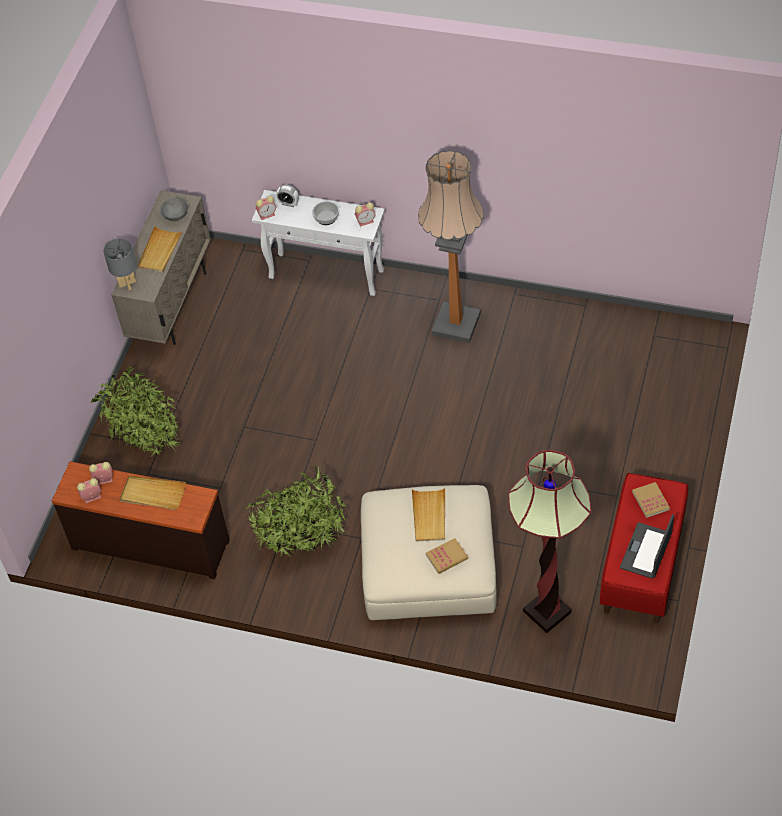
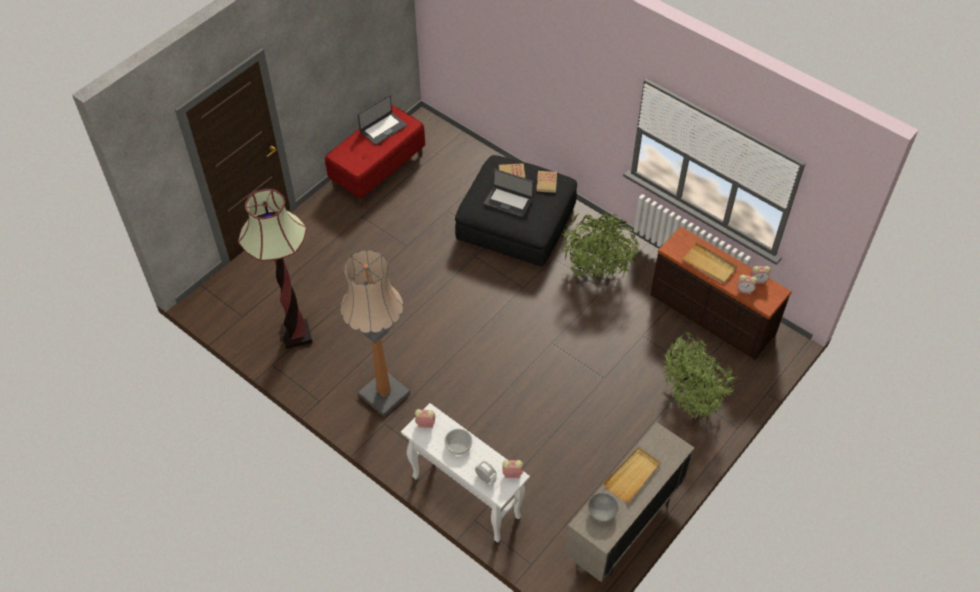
camera: 160 degrees left, 0 degrees up
grey table lamp [103,238,136,290] -> none
beige ottoman [361,485,497,620] -> black ottoman [455,155,577,266]
beige tray [412,488,445,541] -> laptop [484,169,534,217]
floor lamp [508,450,591,633] -> floor lamp moved to [238,189,313,349]
book [632,482,670,518] -> book moved to [536,171,557,193]

